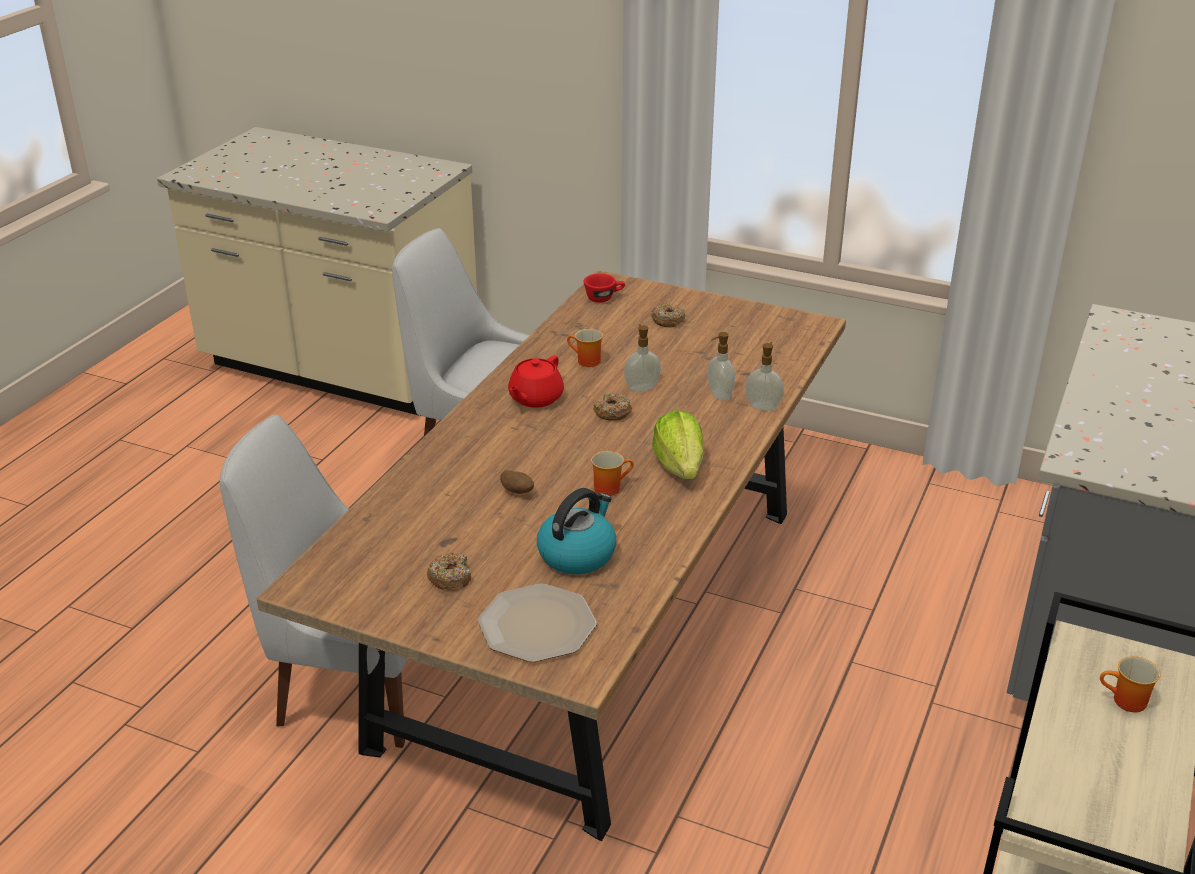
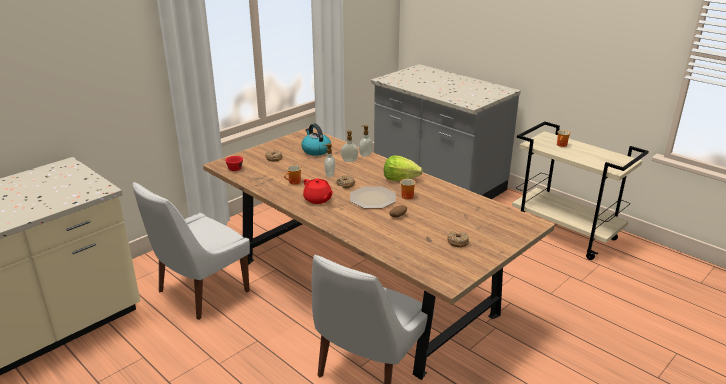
camera: 70 degrees left, 5 degrees down
plate [478,584,597,662] -> plate moved to [350,186,396,208]
kettle [537,488,616,574] -> kettle moved to [301,123,331,156]

